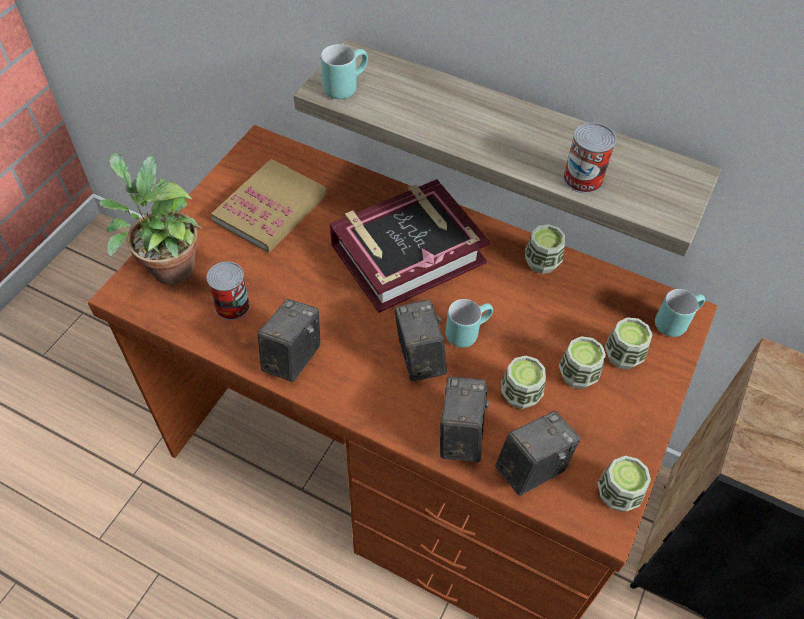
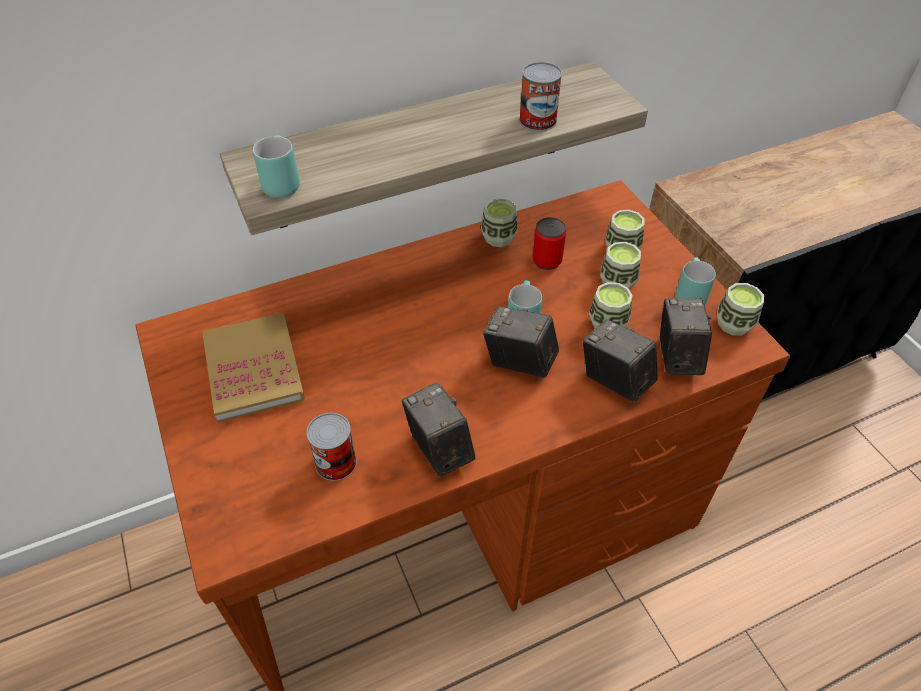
camera: 50 degrees left, 5 degrees down
potted plant [99,152,202,284] -> none
book [330,179,490,313] -> none
turquoise mug [655,289,705,337] -> turquoise mug moved to [675,257,716,304]
none -> can [533,217,566,270]

